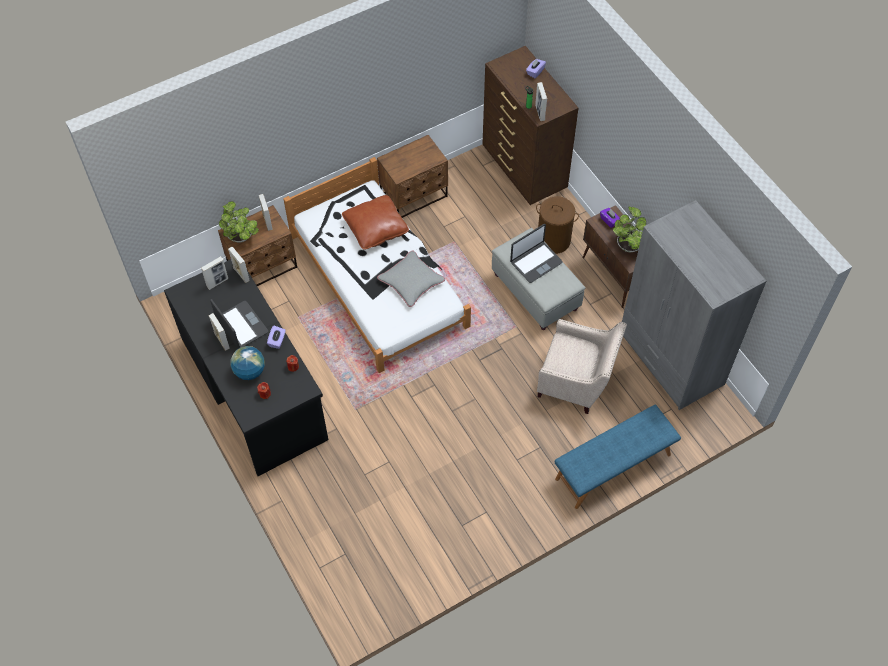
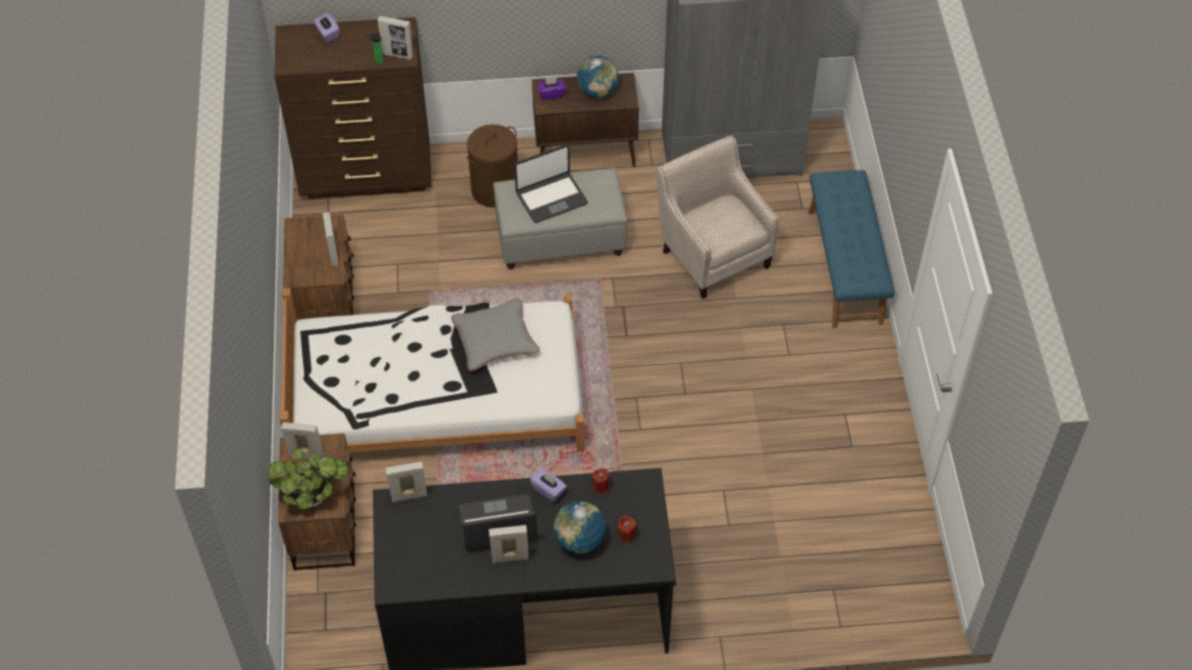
camera: 65 degrees left, 5 degrees down
picture frame [201,256,228,290] -> picture frame moved to [322,212,339,267]
brown pillow [342,195,409,249] -> none
laptop [510,224,563,283] -> laptop turned 75 degrees clockwise [514,144,588,223]
beige armchair [537,319,627,414] -> beige armchair turned 75 degrees counterclockwise [657,136,779,299]
potted plant [613,207,646,252] -> globe [577,56,619,98]

